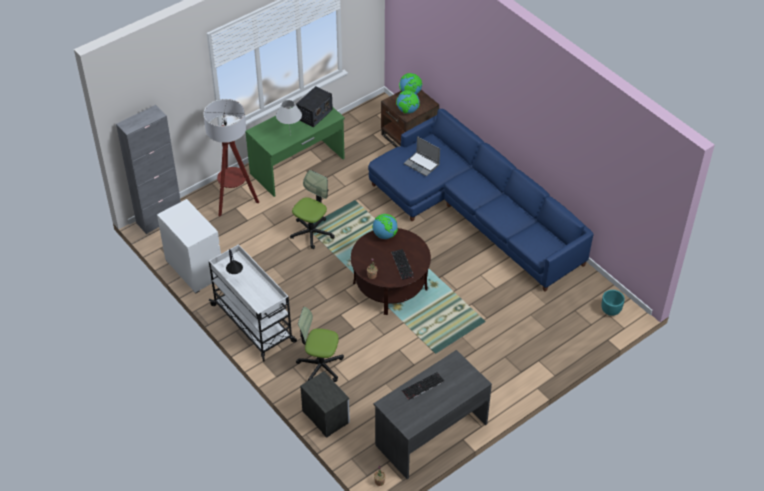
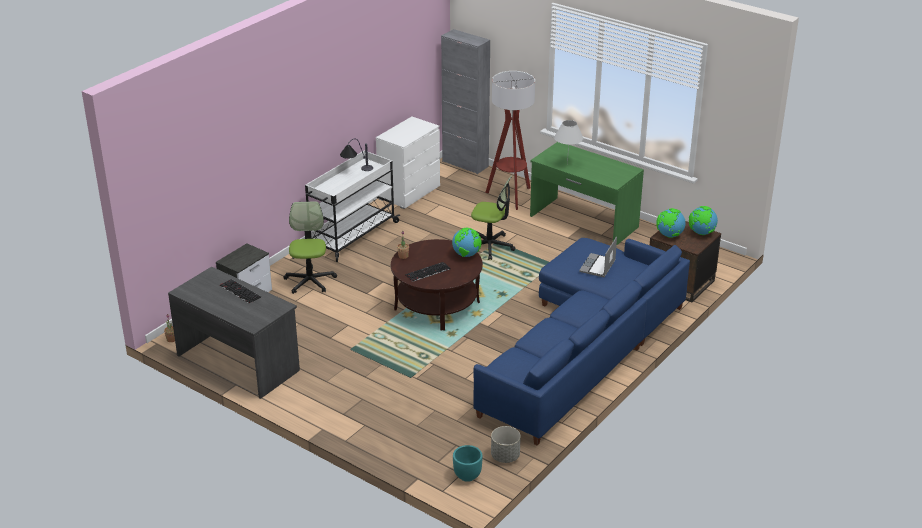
camera: 75 degrees right, 15 degrees down
radio [296,86,333,127] -> none
none -> grey planter [491,426,521,463]

